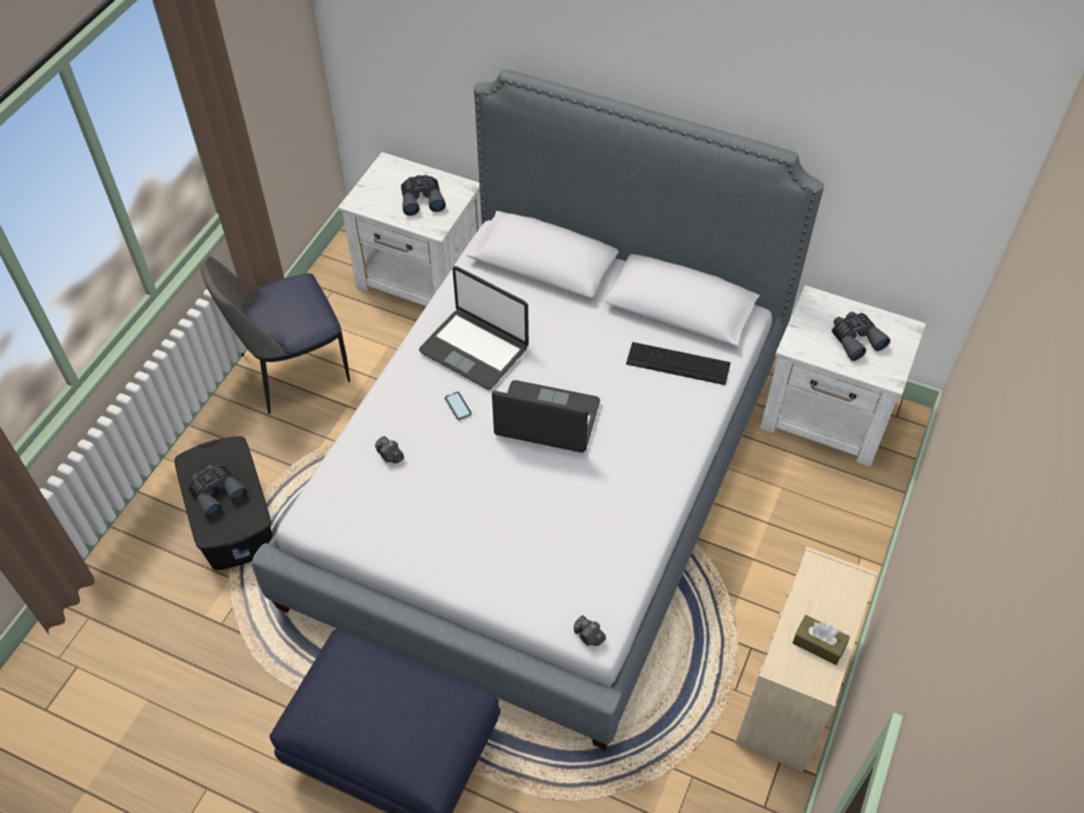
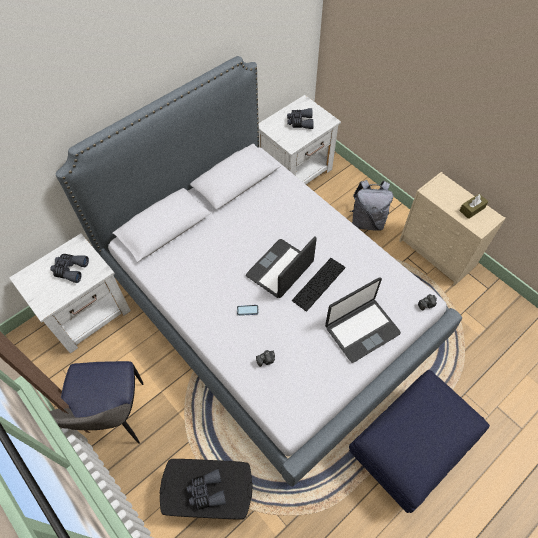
camera: 65 degrees left, 5 degrees up
laptop [419,266,529,390] -> laptop moved to [325,277,401,363]
keyboard [626,342,731,385] -> keyboard moved to [292,258,346,312]
none -> grey backpack [350,180,393,231]

